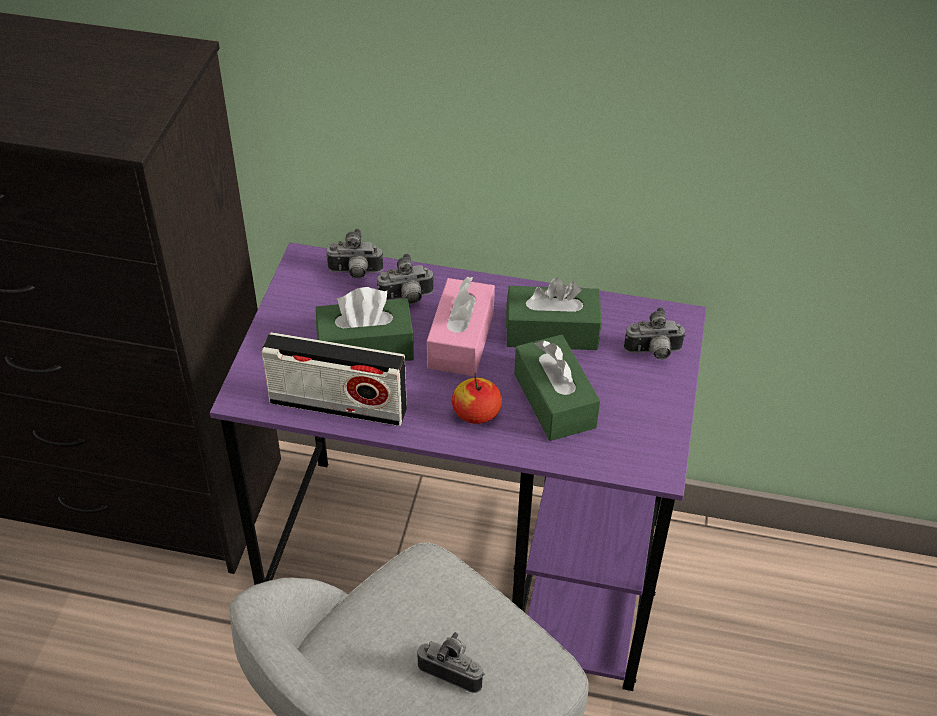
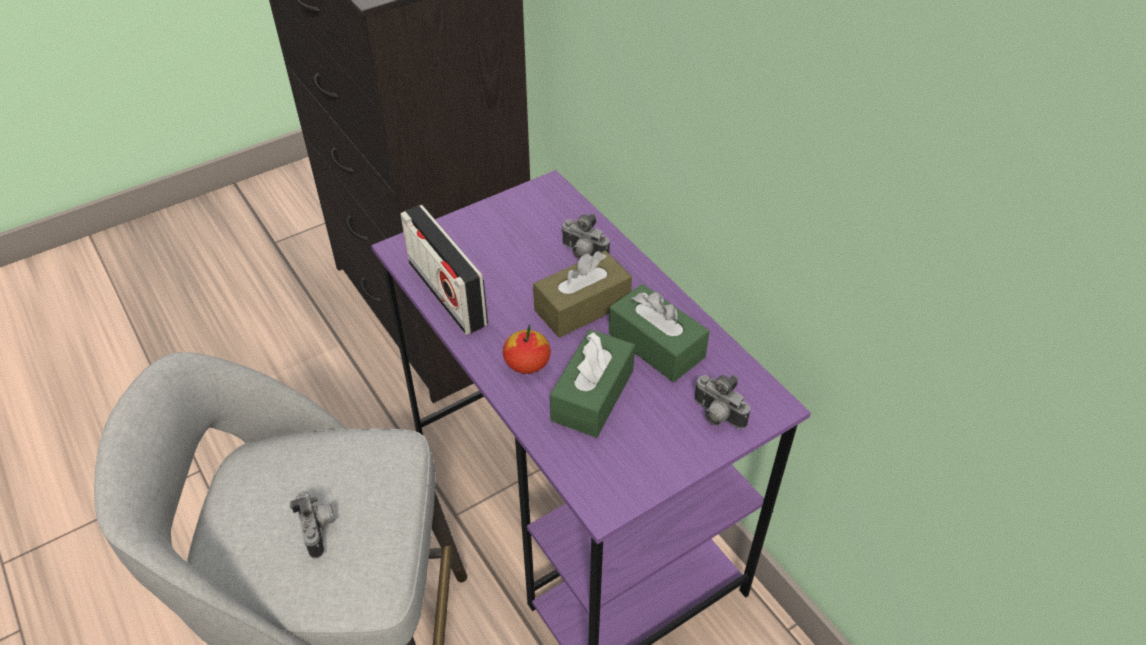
camera: 45 degrees right, 0 degrees up
green tissue box [316,287,414,361] -> none
camera [326,229,383,279] -> none
pink tissue box [427,277,495,376] -> brown tissue box [533,250,632,338]

